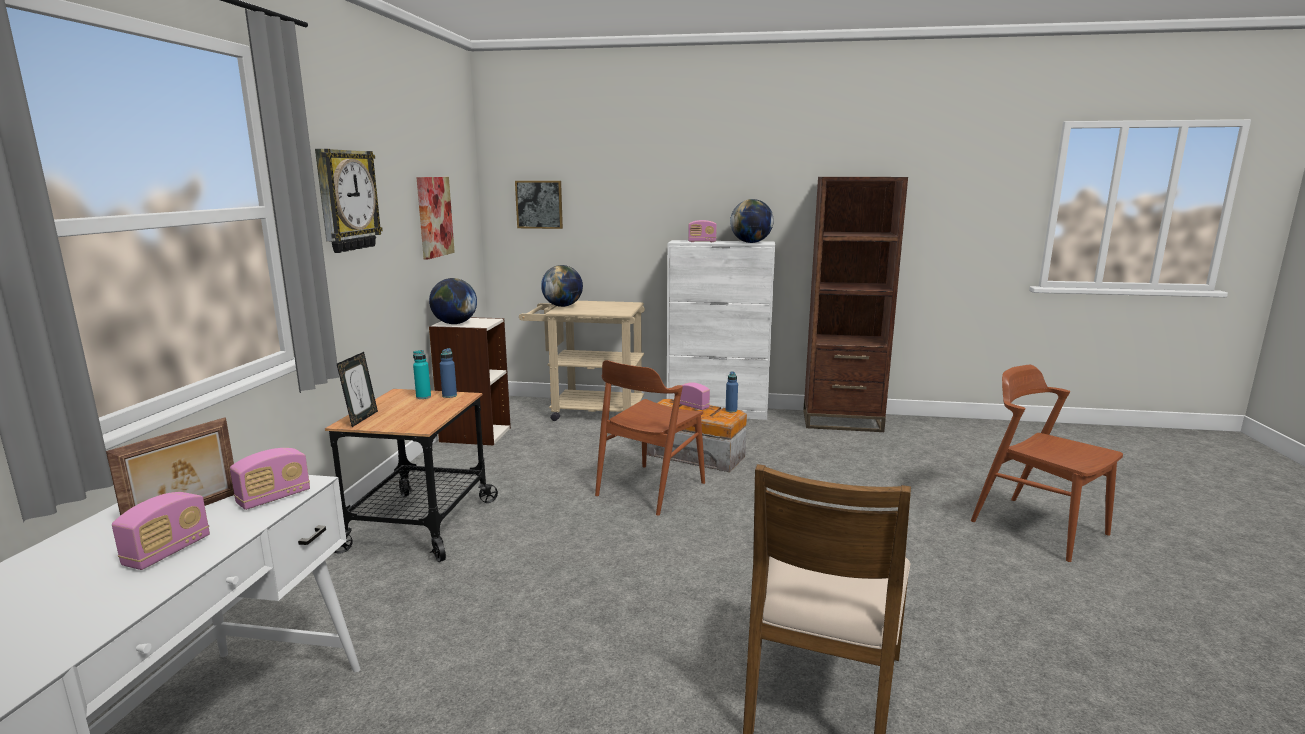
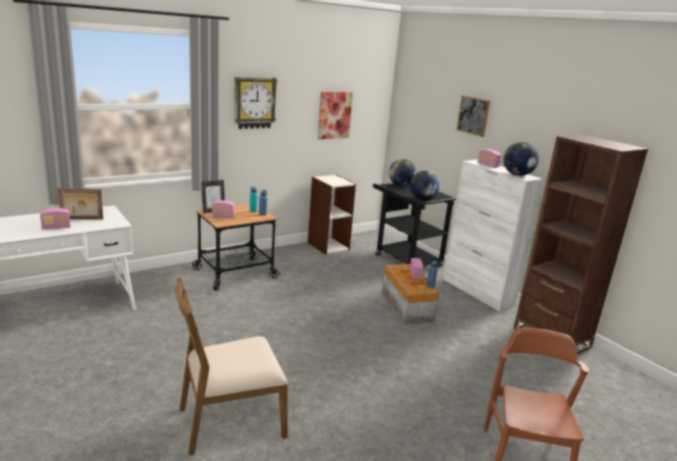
camera: 45 degrees right, 5 degrees up
radio [230,448,310,510] -> radio moved to [212,200,234,218]
globe [429,278,477,324] -> globe moved to [410,171,440,200]
picture [515,181,563,229] -> picture moved to [456,96,490,137]
beige cart [519,301,645,421] -> black cart [373,183,456,267]
brown chair [595,360,705,516] -> none

